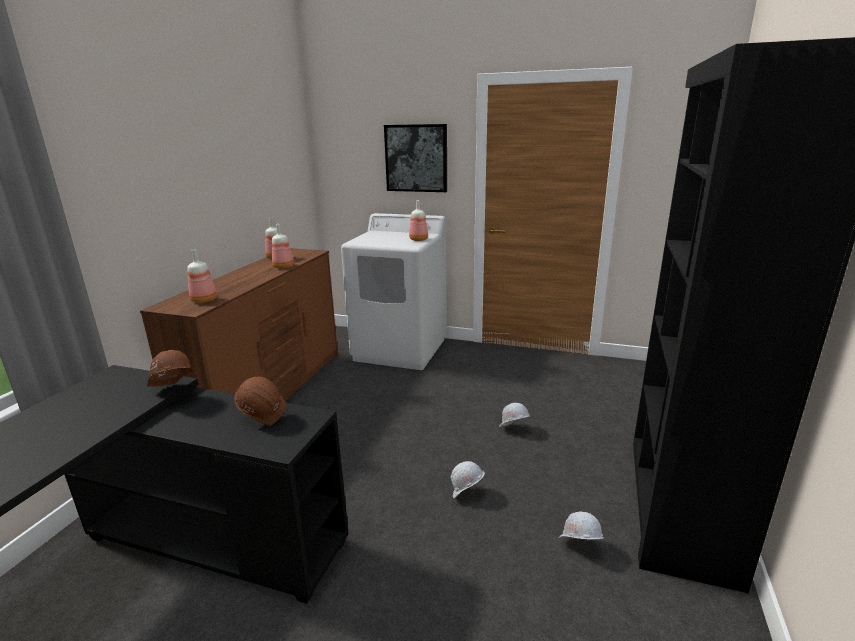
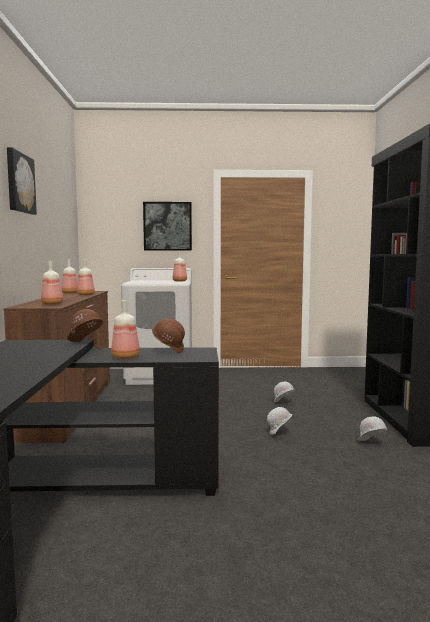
camera: 20 degrees left, 15 degrees down
none -> picture [7,147,37,215]
none -> bottle [111,300,140,359]

